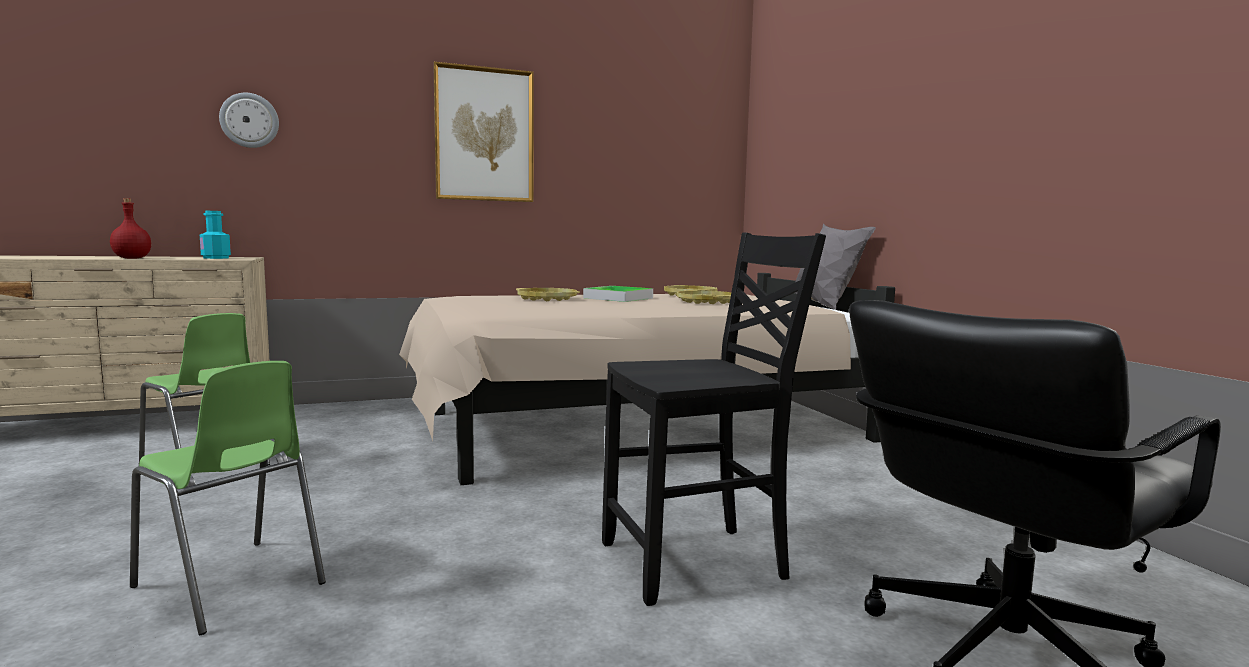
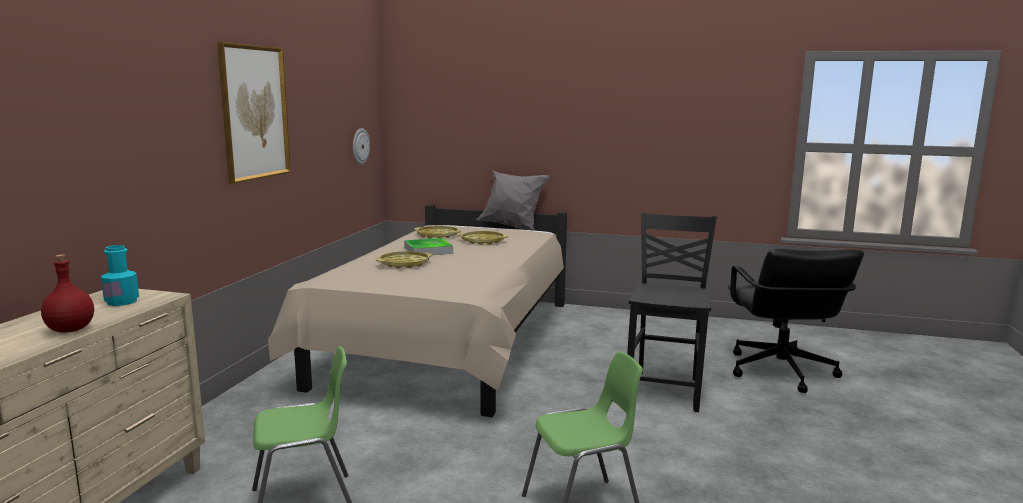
camera: 55 degrees left, 5 degrees up
wall clock [219,93,279,148] -> wall clock moved to [353,128,370,165]

